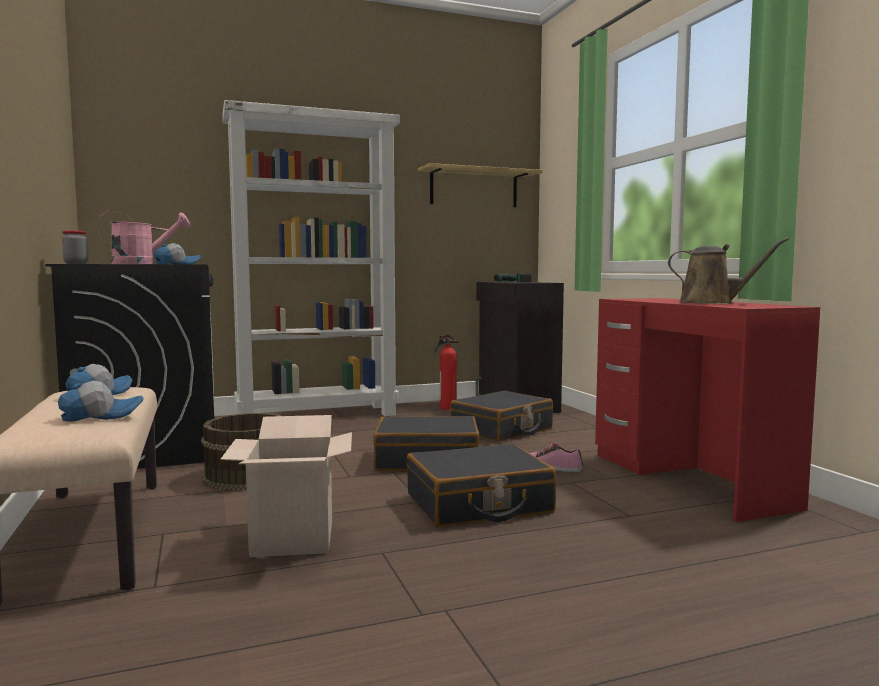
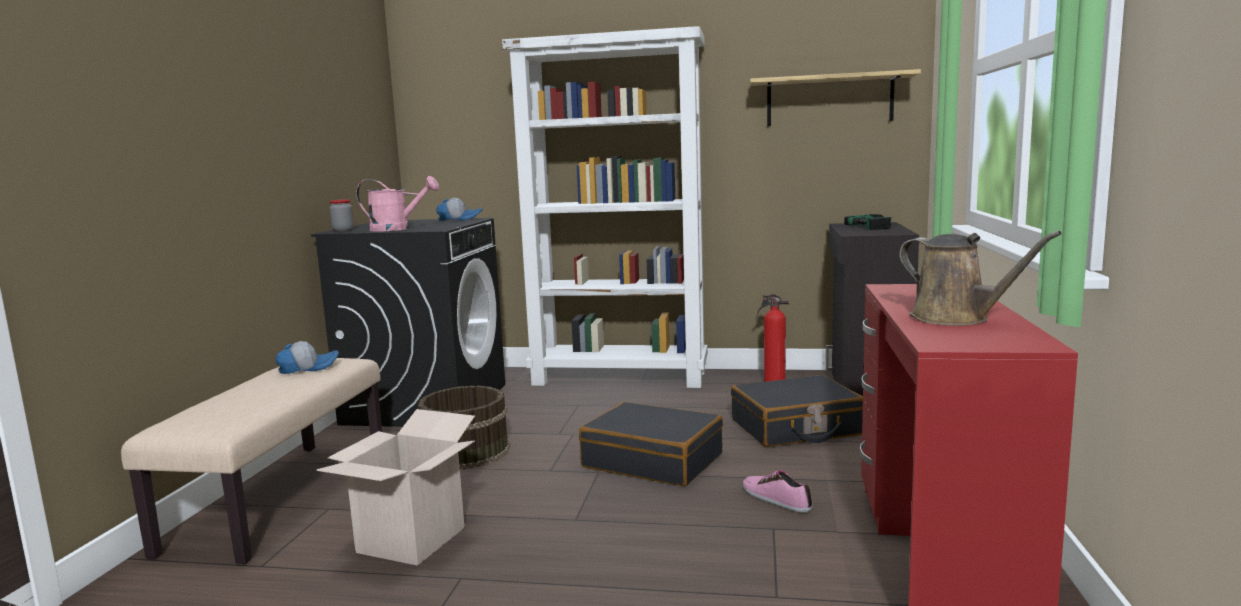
camera: 30 degrees right, 5 degrees up
cap [58,381,143,422] -> none
black suitcase [407,444,556,526] -> none

